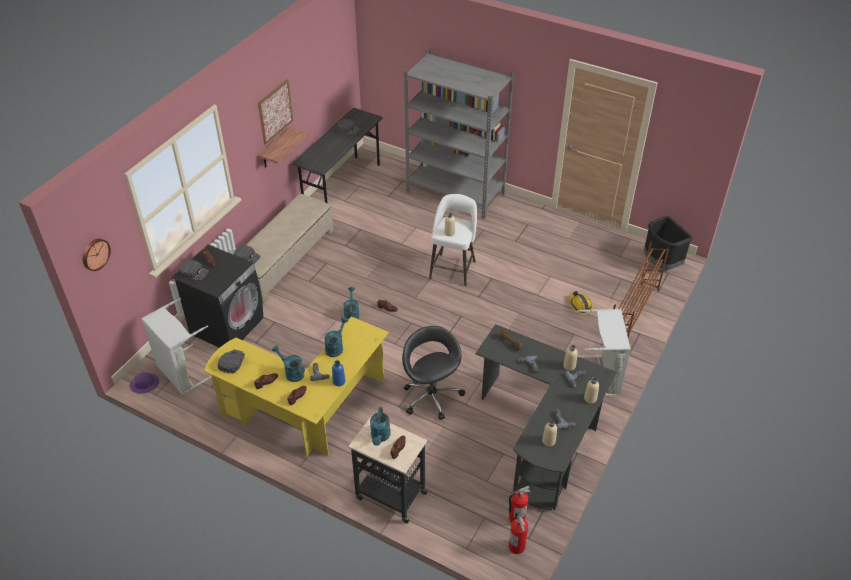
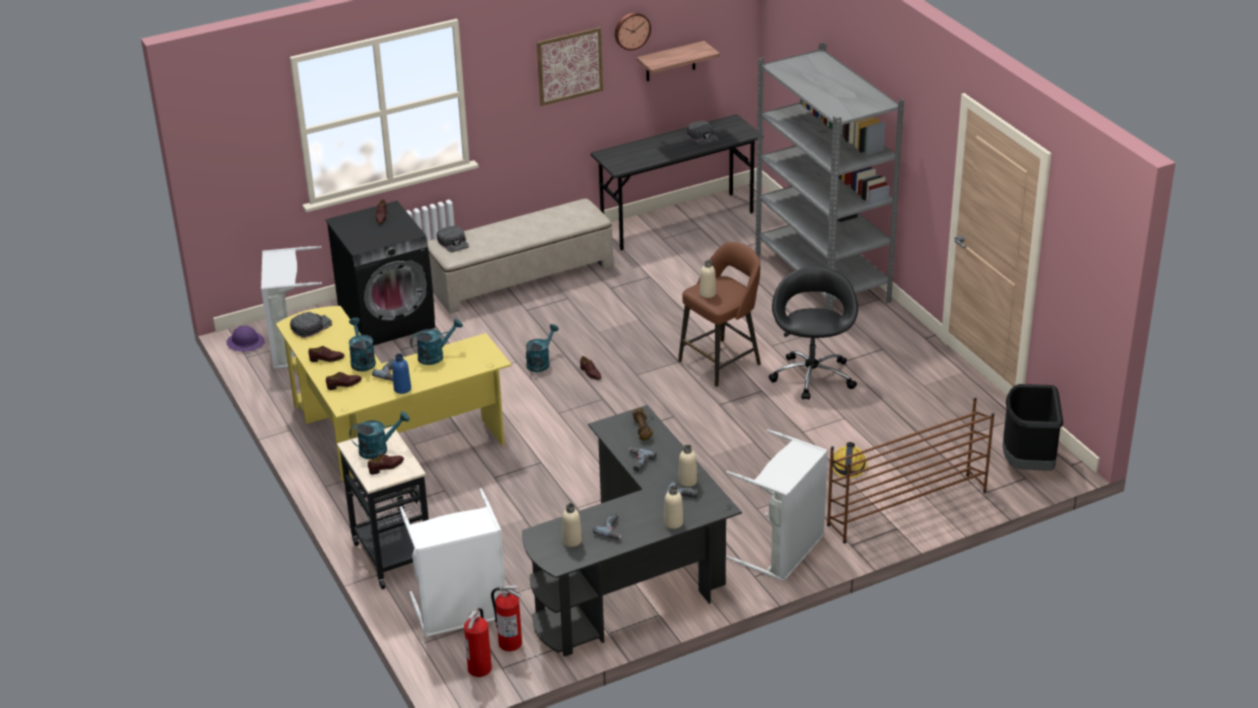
camera: 35 degrees right, 10 degrees down
wall clock [83,239,111,271] -> wall clock moved to [615,12,651,51]
black cap [179,260,209,281] -> none
shelf [258,127,309,168] -> shelf moved to [637,41,720,81]
turquoise watering can [370,407,391,446] -> turquoise watering can turned 150 degrees counterclockwise [349,411,410,459]
black office chair [402,326,465,420] -> black office chair moved to [769,266,858,400]
white stool [429,194,477,286] -> brown stool [678,242,761,387]
none -> white laundry basket [400,488,505,638]

